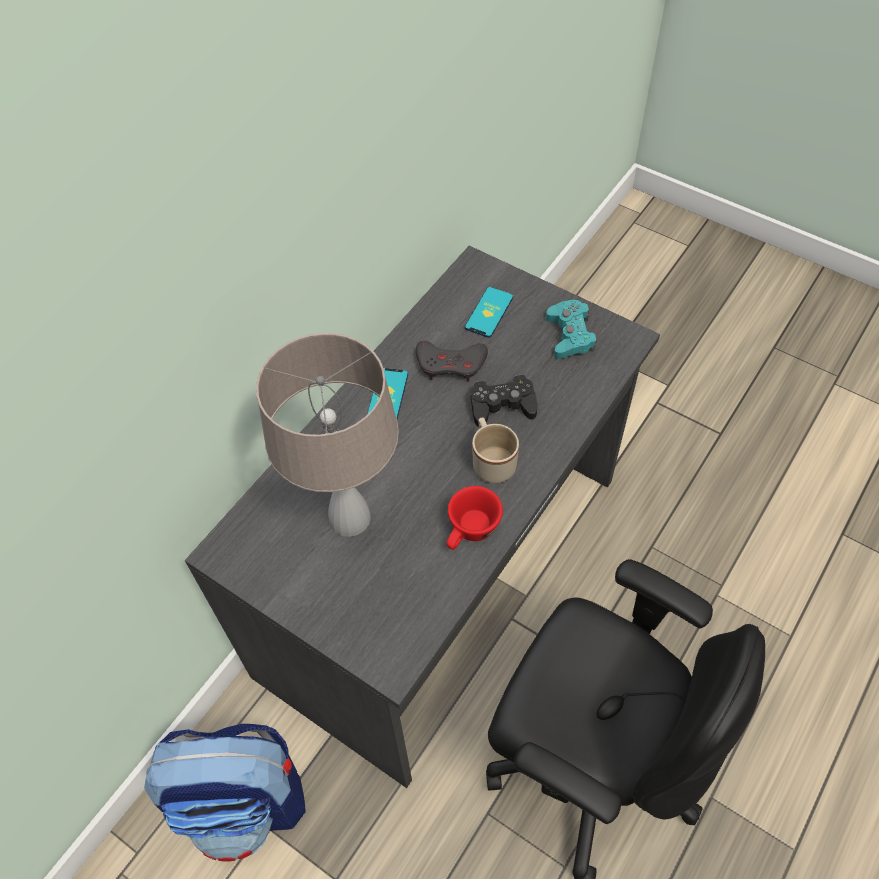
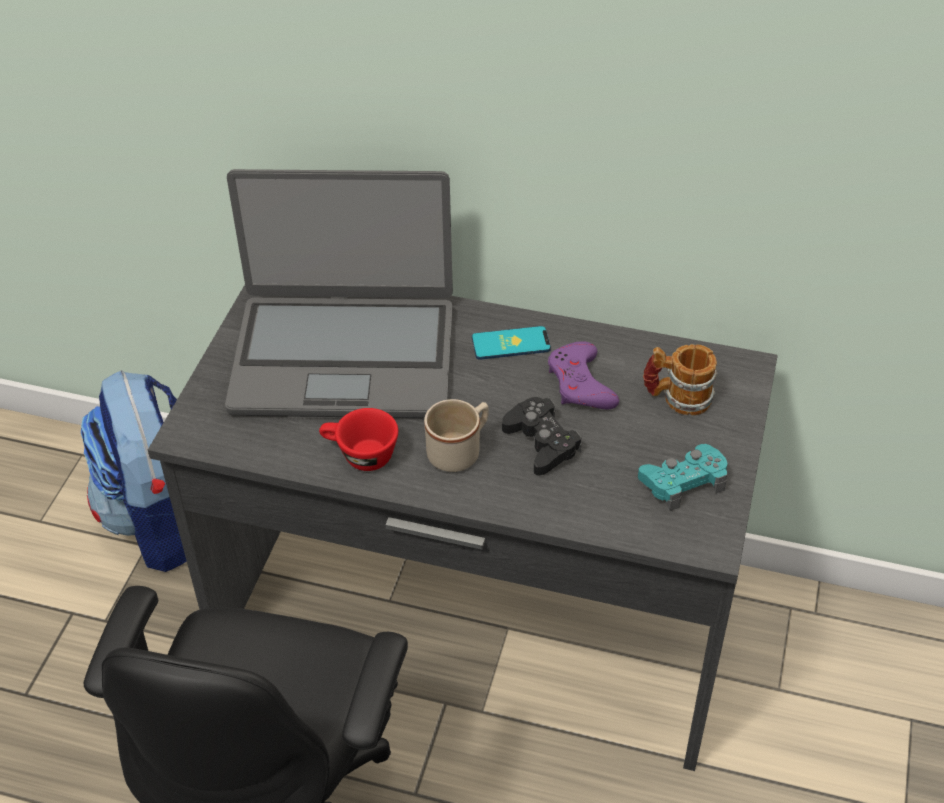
camera: 70 degrees right, 10 degrees down
beige table lamp [256,333,399,537] -> laptop [225,169,453,418]
grey game controller [416,341,488,382] -> purple game controller [548,341,619,410]
phone [465,287,513,338] -> mug [643,344,718,416]

